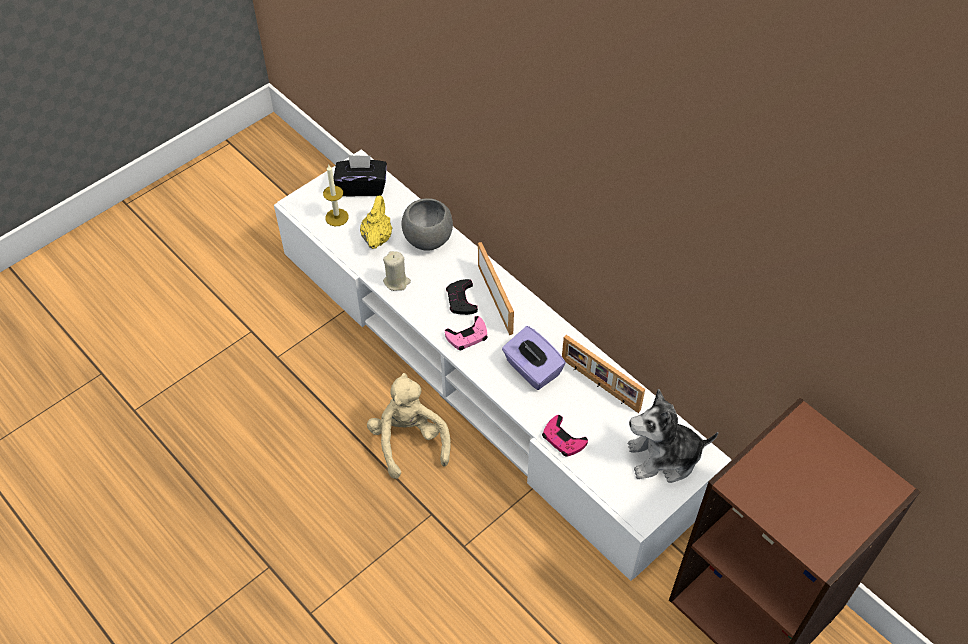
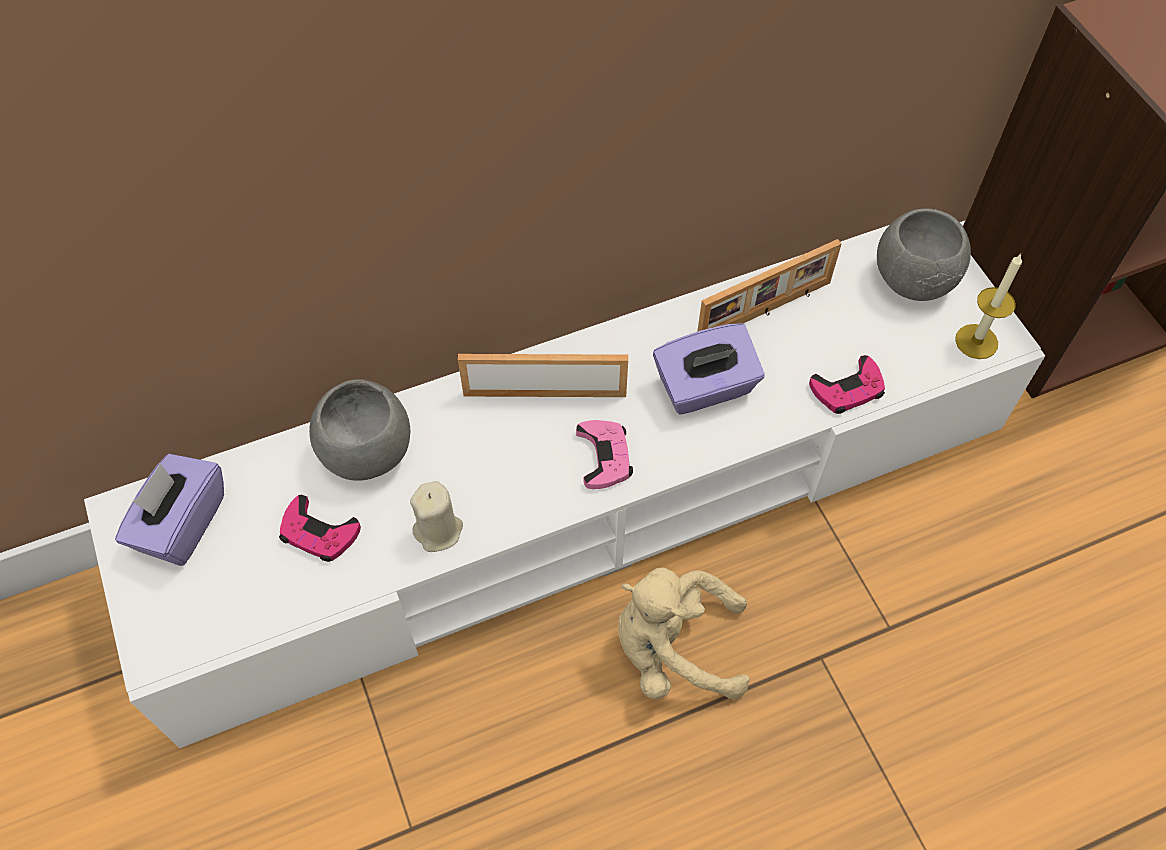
camera: 70 degrees left, 5 degrees up
candle [323,165,349,226] -> candle moved to [955,254,1022,359]
black tissue box [333,155,387,197] -> purple tissue box [115,454,224,566]
yellow teapot [360,195,392,249] -> pink game controller [279,495,361,562]
black game controller [446,279,478,315] -> none
plush toy [628,389,718,483] -> grey bowl [877,208,971,301]

